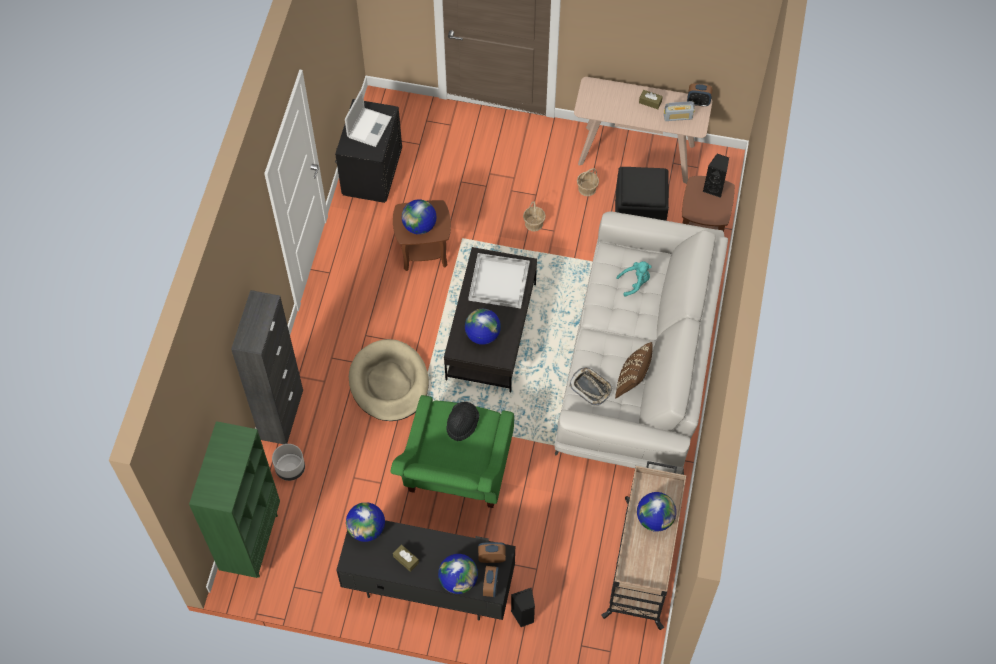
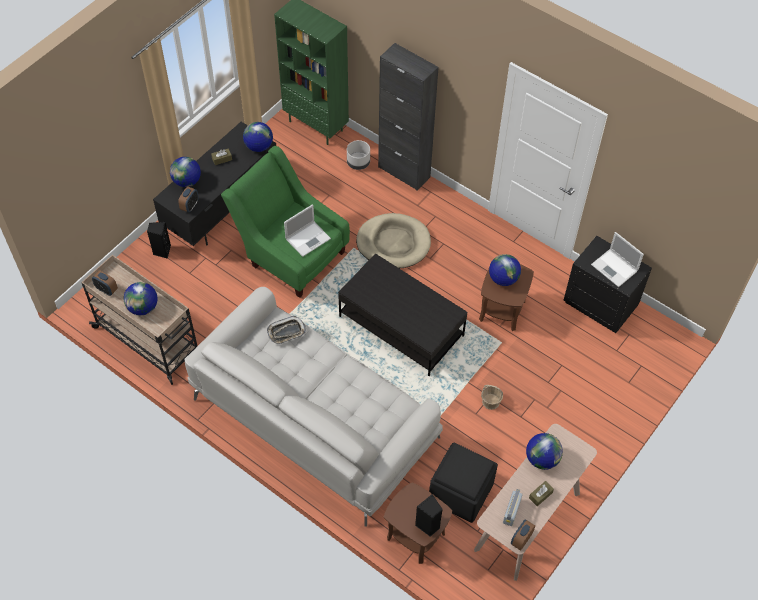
camera: 115 degrees right, 5 degrees down
black hat [446,402,479,441] -> laptop [284,204,331,257]
globe [465,309,501,345] -> globe moved to [526,433,563,470]
white tray [468,253,530,308] -> none
alarm clock [483,566,499,597] -> alarm clock moved to [92,270,118,296]
basket [577,168,599,196] -> none
brown pillow [615,342,653,398] -> none
turquoise plush toy [616,261,652,296] -> none

